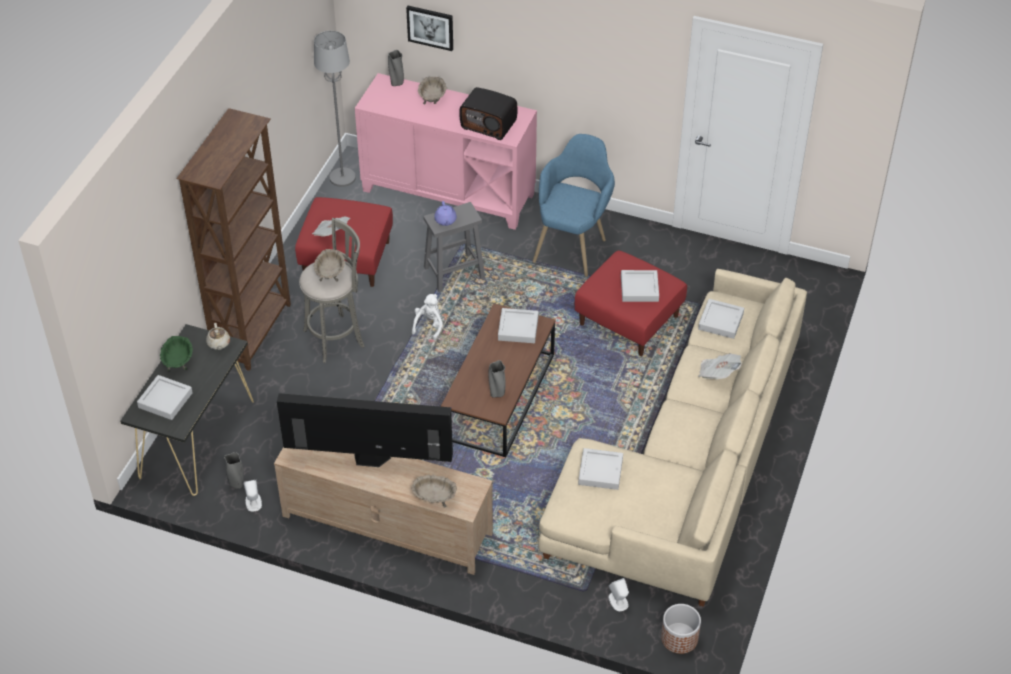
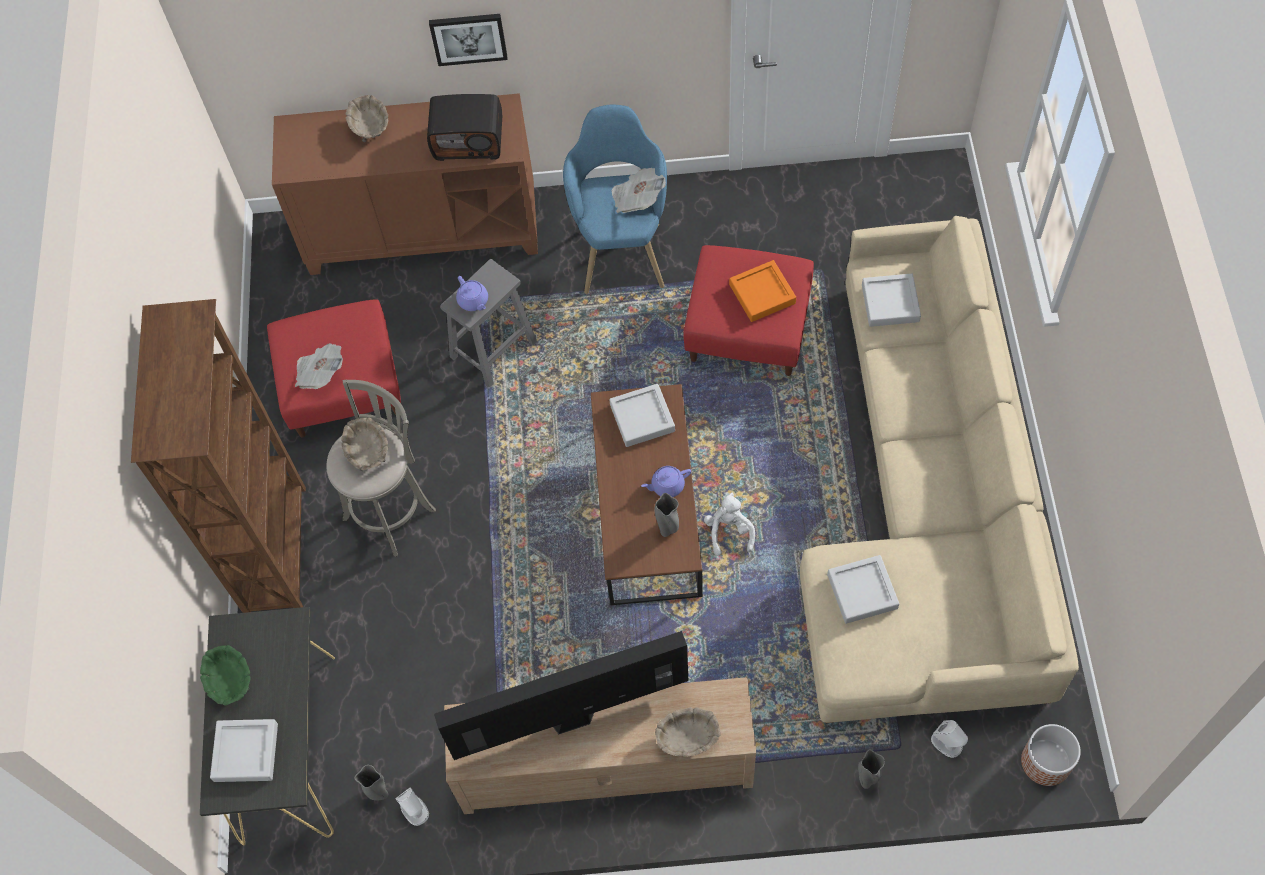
camera: 20 degrees left, 15 degrees up
beige teapot [206,323,230,350] -> none
grey floor lamp [314,31,356,187] -> none
pink cabinet [355,73,537,230] -> brown cabinet [272,93,538,275]
grey vase [388,50,404,86] -> grey vase moved to [858,749,885,789]
picture [406,6,453,51] -> picture moved to [429,14,508,66]
white plush toy [412,294,443,341] -> white plush toy moved to [704,492,755,556]
grey tray [621,270,659,302] -> orange tray [729,260,796,322]
newspaper [698,353,742,380] -> newspaper moved to [611,168,666,213]
none -> purple teapot [641,466,691,497]

